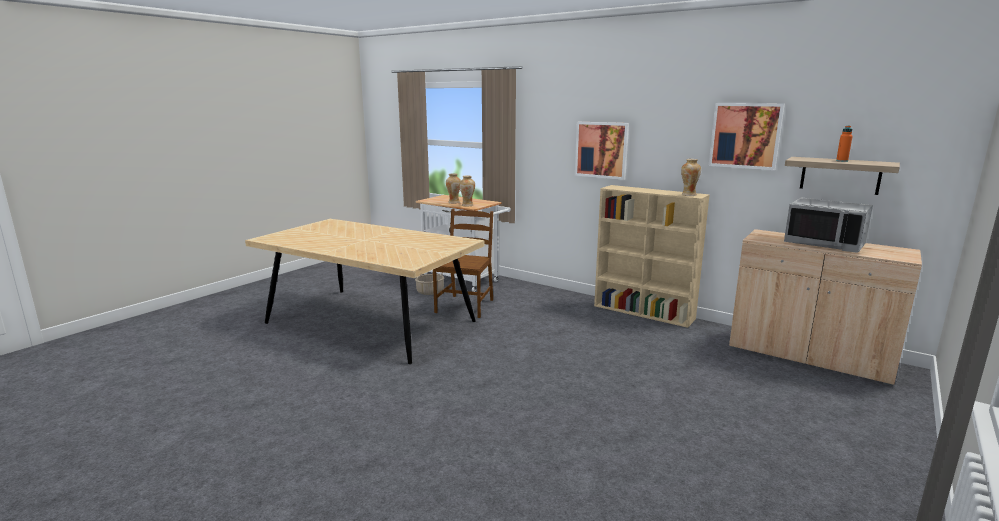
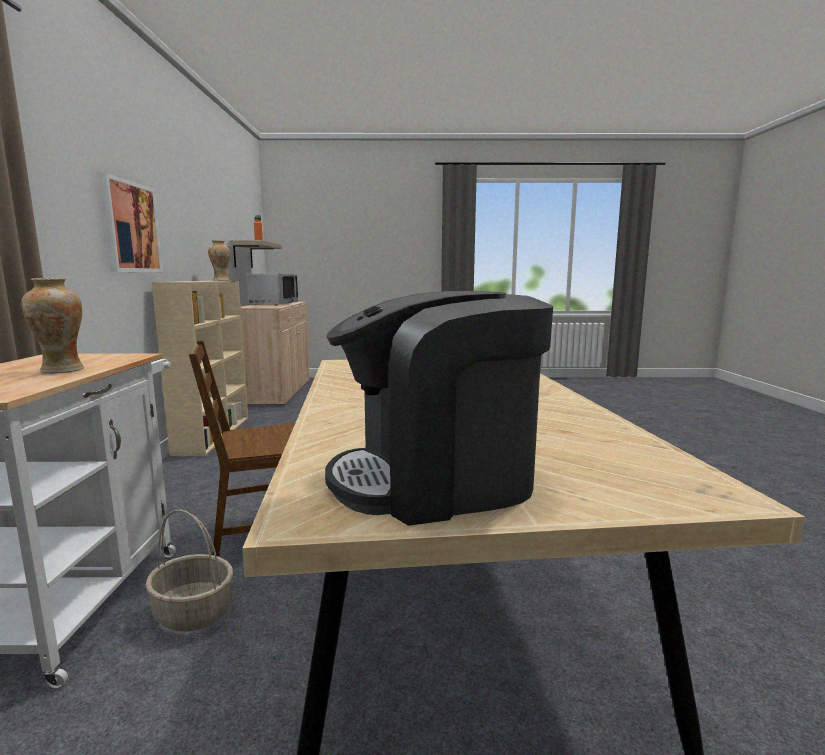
camera: 125 degrees left, 5 degrees down
vase [459,175,475,206] -> none
picture [709,103,785,170] -> none
none -> coffee machine [325,291,553,526]

